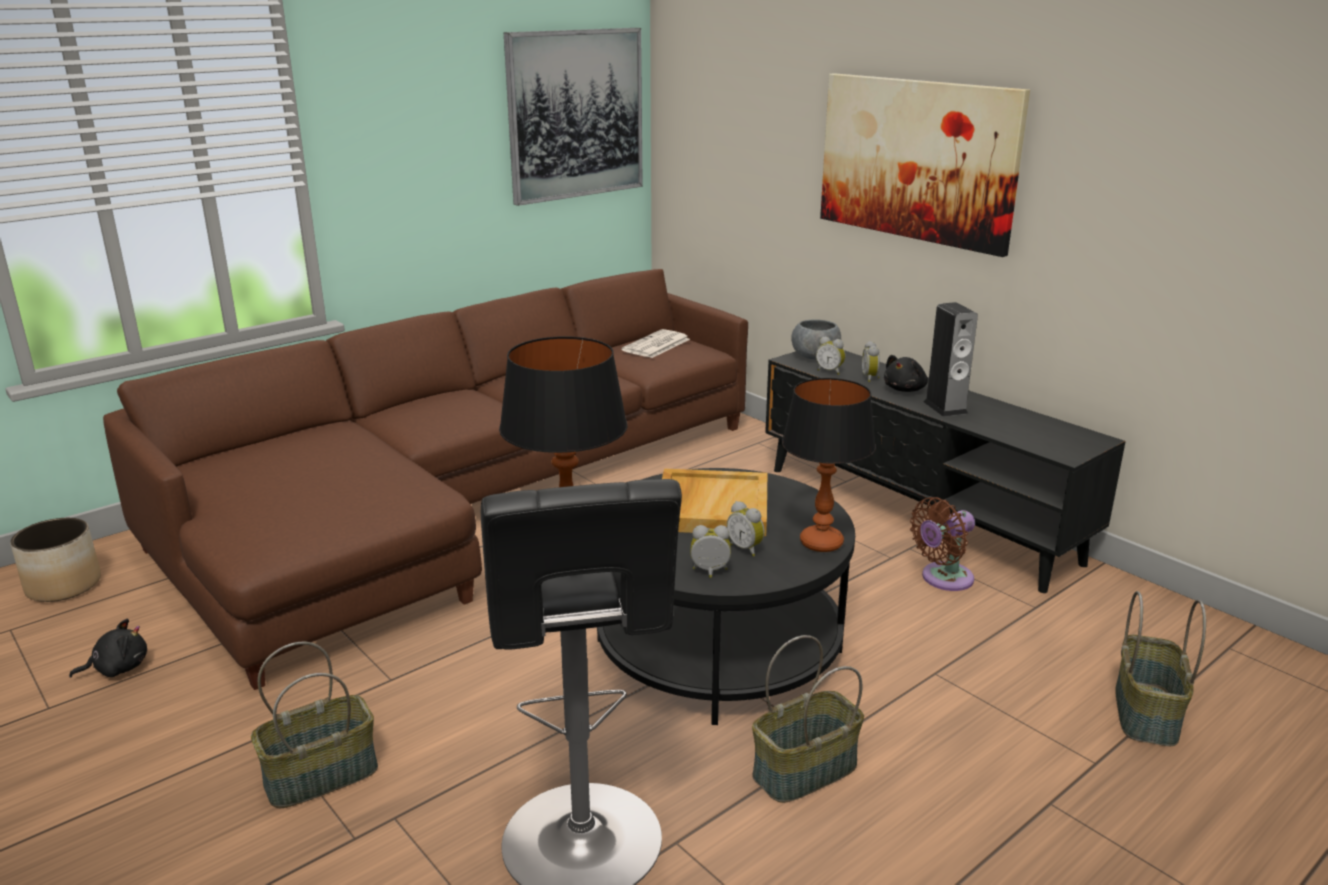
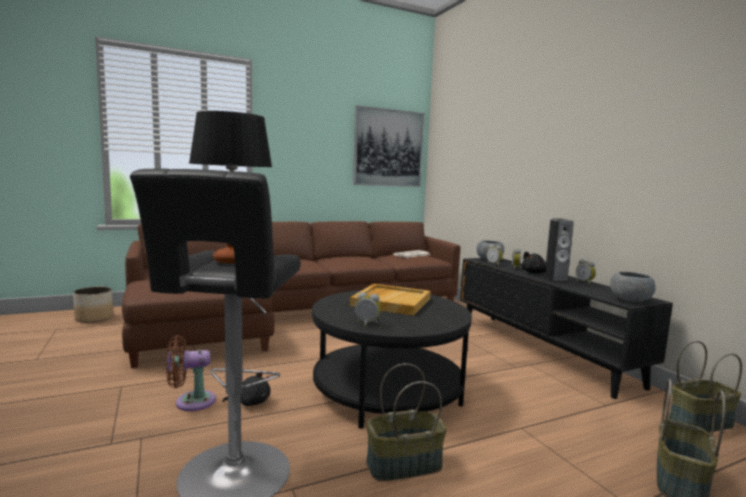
camera: 15 degrees right, 15 degrees down
black plush toy [69,619,147,678] -> black plush toy moved to [223,373,270,406]
basket [251,642,378,808] -> basket moved to [669,341,742,432]
alarm clock [727,501,765,556] -> alarm clock moved to [576,259,596,285]
table lamp [782,378,876,552] -> none
picture [820,73,1030,257] -> none
brown fan [910,497,975,591] -> brown fan moved to [166,335,216,411]
none -> grey bowl [610,272,656,302]

